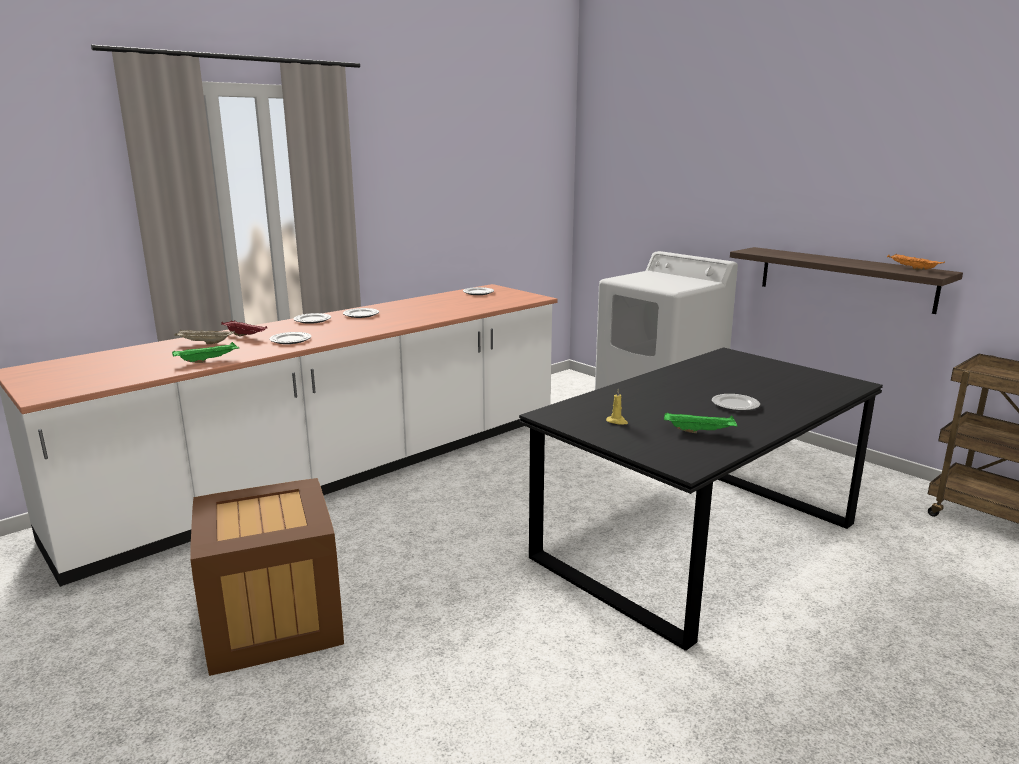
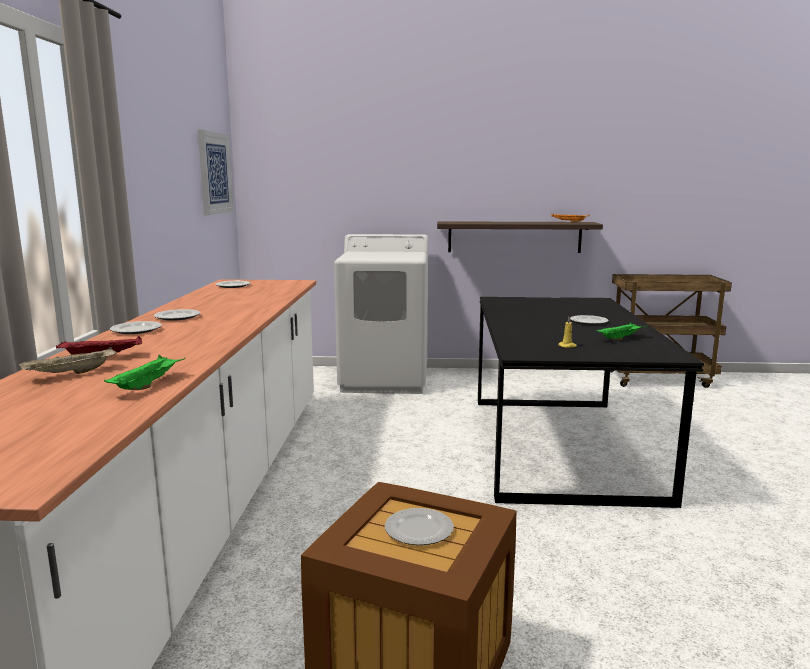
camera: 45 degrees left, 5 degrees down
plate [269,332,312,344] -> plate moved to [385,508,454,545]
none -> picture [198,130,234,216]

